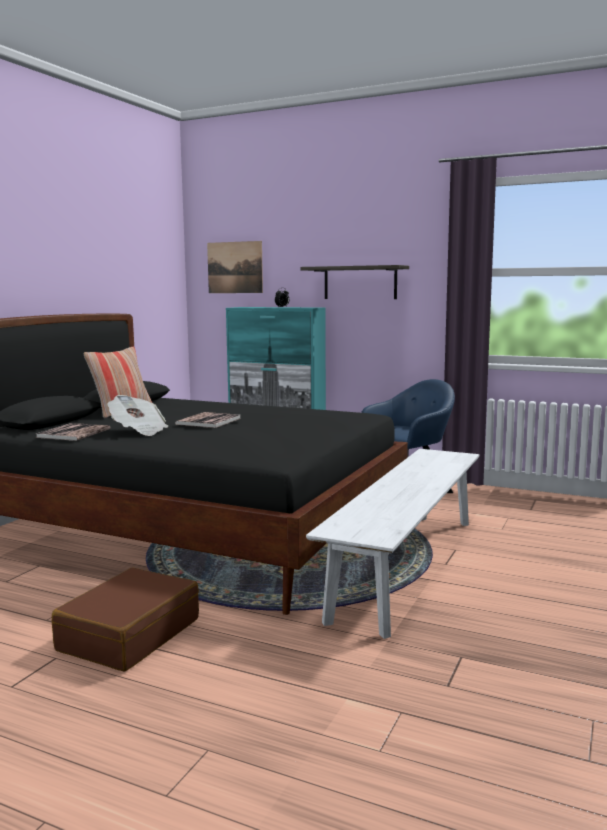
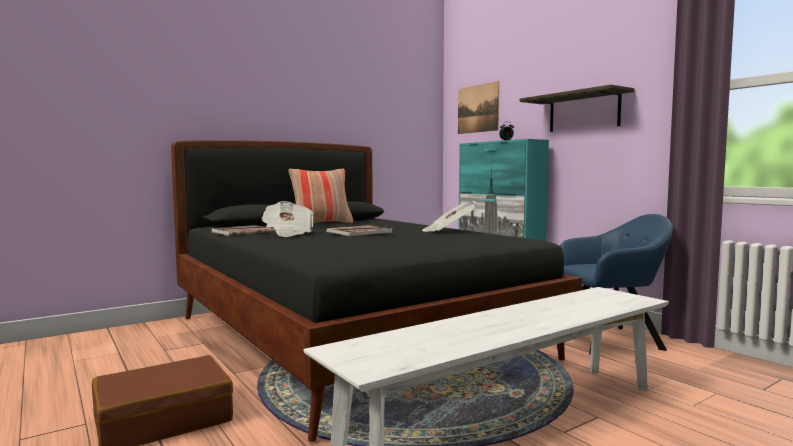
camera: 30 degrees right, 5 degrees down
none -> newspaper [422,201,476,232]

